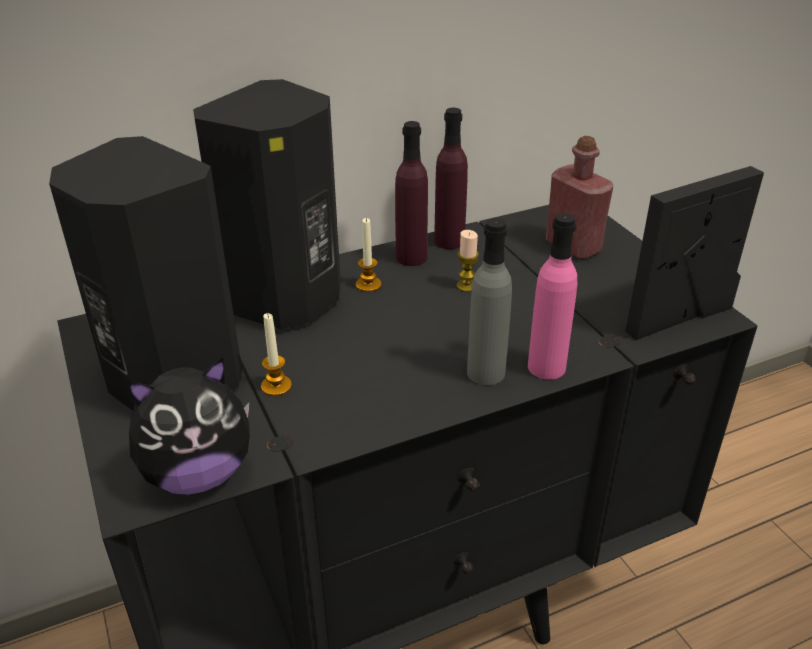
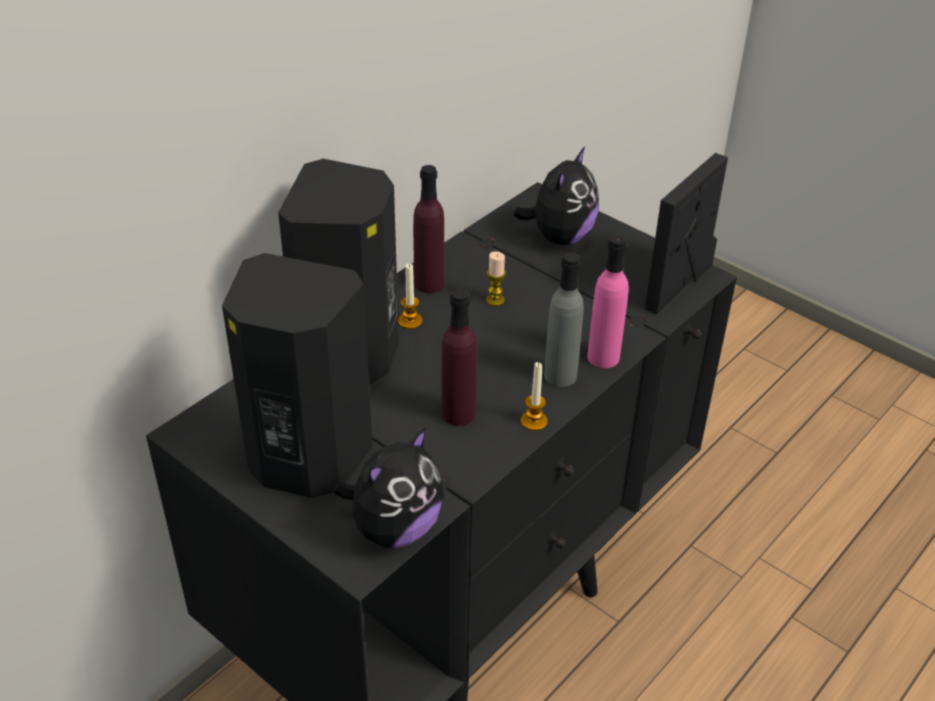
camera: 25 degrees left, 5 degrees up
candle [261,313,292,396] -> candle moved to [521,362,548,431]
purple bottle [434,108,468,249] -> purple bottle moved to [441,289,477,426]
red bottle [546,136,614,259] -> plush toy [513,147,599,245]

